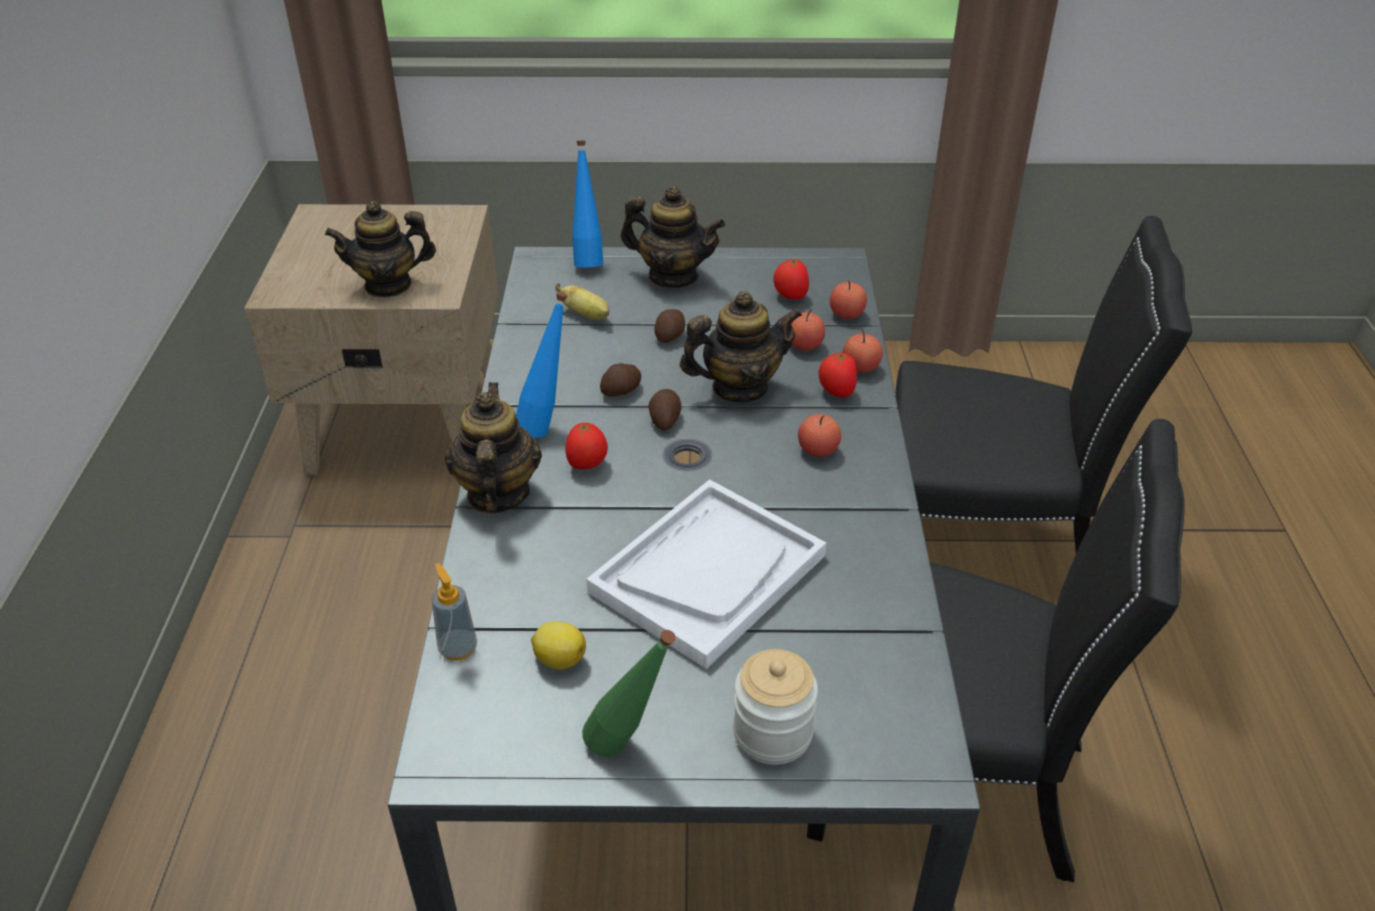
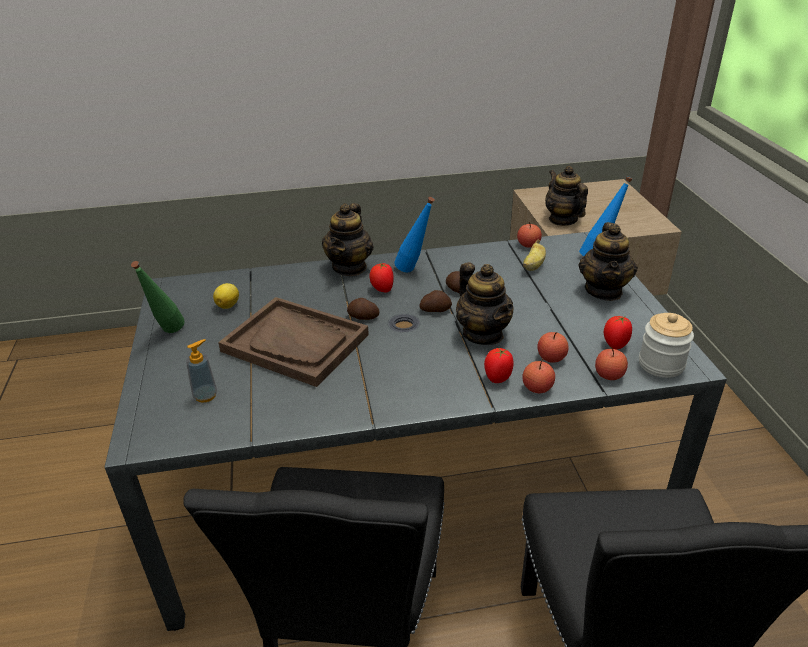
camera: 80 degrees right, 5 degrees down
soap dispenser [431,563,477,660] -> soap dispenser moved to [186,339,217,403]
teapot [445,382,542,514] -> teapot turned 120 degrees clockwise [322,203,374,276]
white tray [586,479,826,669] -> brown tray [218,297,369,387]
potato [654,309,685,343] -> potato moved to [347,298,379,320]
jar [733,649,818,765] -> jar moved to [639,313,694,378]
apple [798,414,841,457] -> apple moved to [517,222,542,248]

